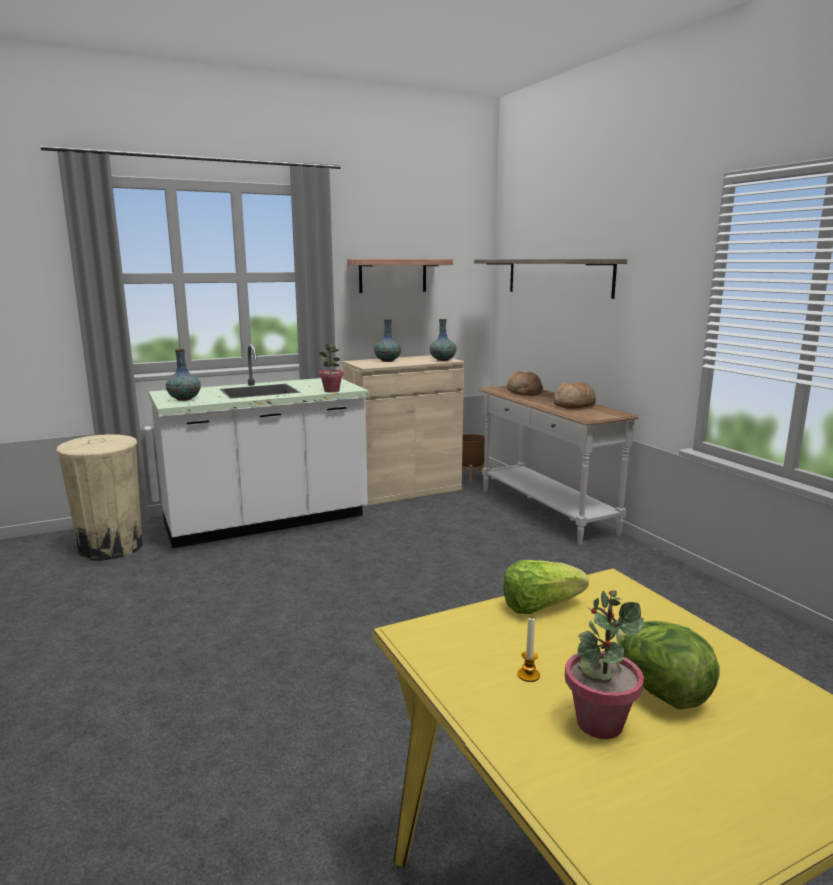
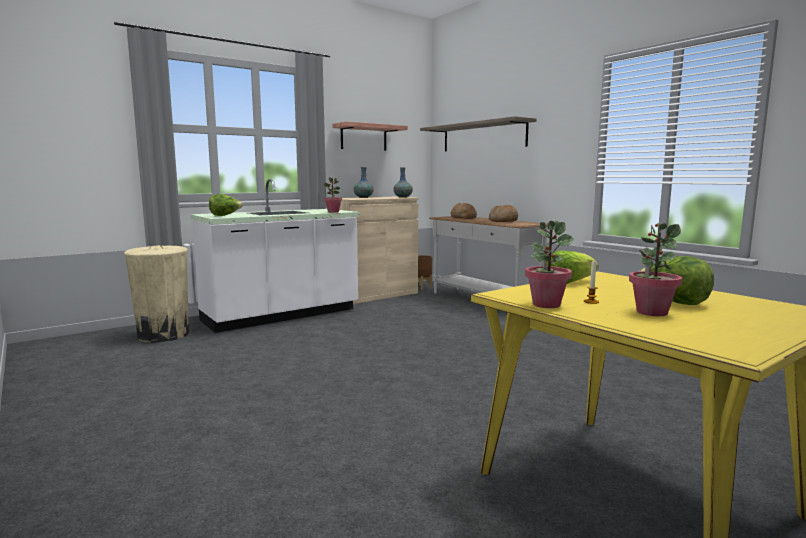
camera: 10 degrees left, 5 degrees down
vase [166,349,201,401] -> lettuce [209,194,243,216]
none -> potted plant [525,221,574,308]

